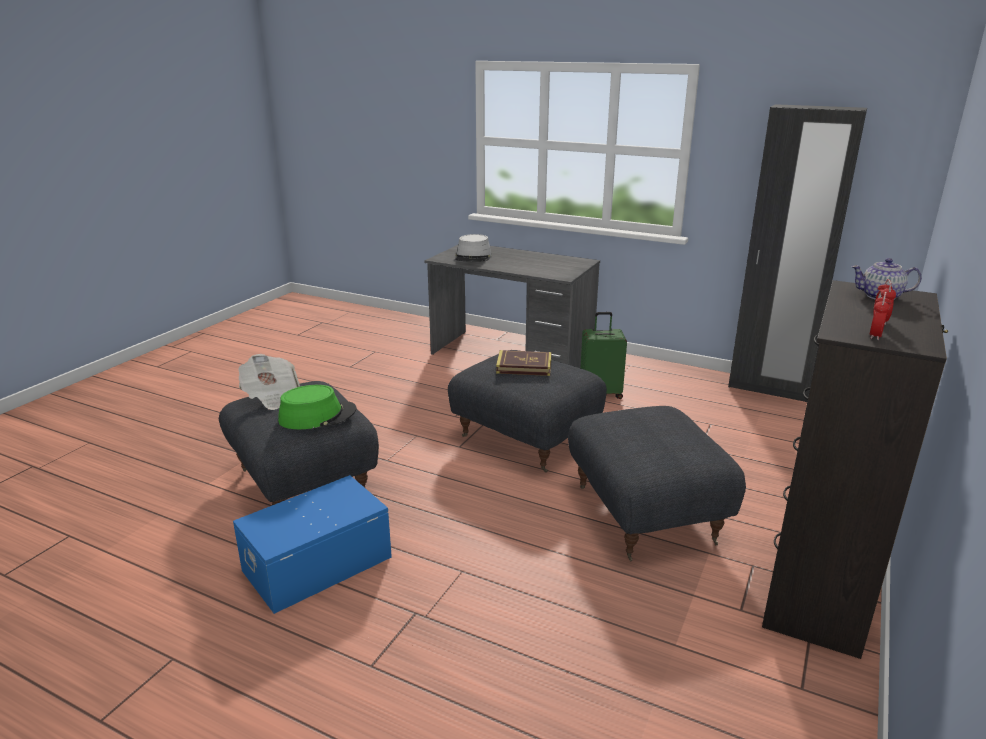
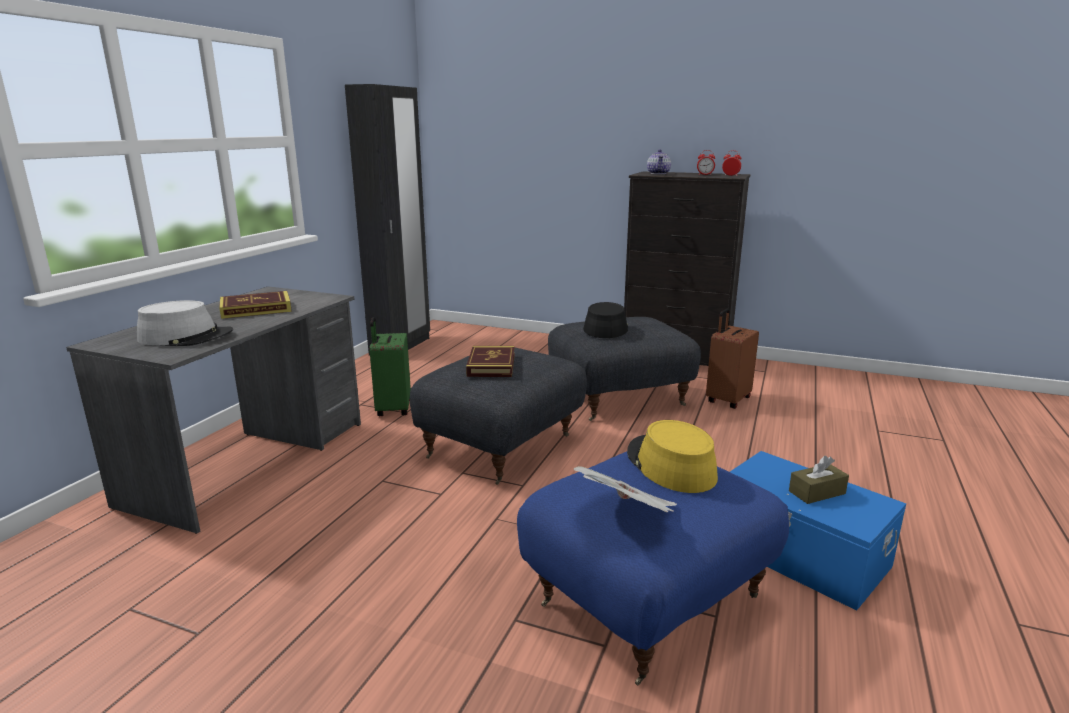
camera: 95 degrees left, 5 degrees down
grey ottoman [219,381,379,505] -> blue ottoman [517,452,789,685]
green hat [278,385,356,429] -> yellow hat [627,420,718,493]
none -> book [219,291,292,319]
none -> black hat [583,302,628,338]
none -> brown suitcase [706,309,759,409]
none -> brown tissue box [789,456,849,504]

